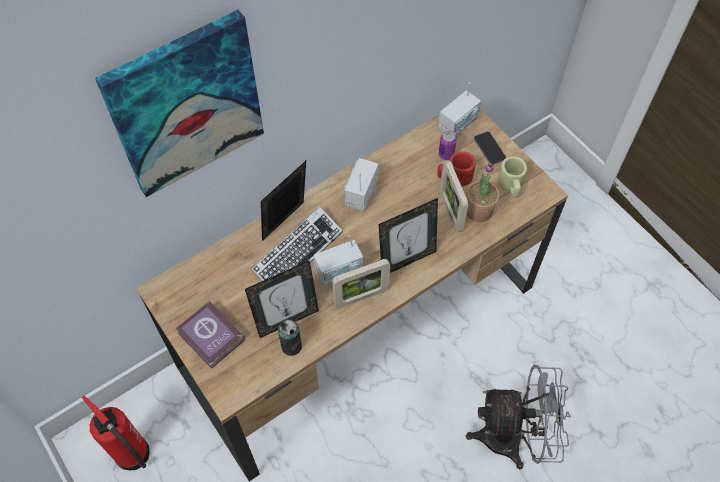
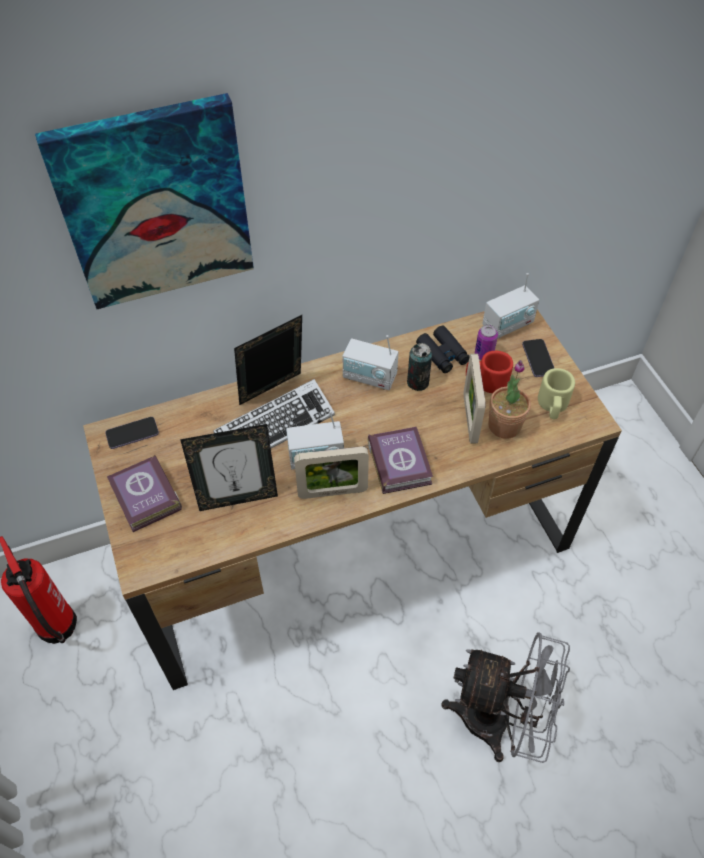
camera: 15 degrees right, 5 degrees down
can [278,320,302,356] -> can moved to [407,343,432,391]
radio [344,158,379,211] -> radio turned 105 degrees counterclockwise [343,335,399,390]
picture frame [379,198,438,273] -> book [368,427,433,494]
none -> phone [105,417,159,449]
none -> black binoculars [416,326,470,373]

